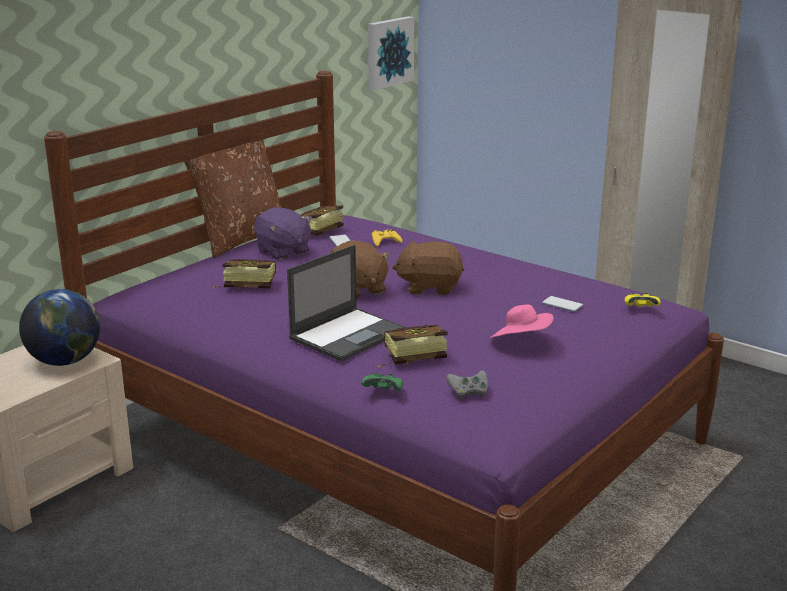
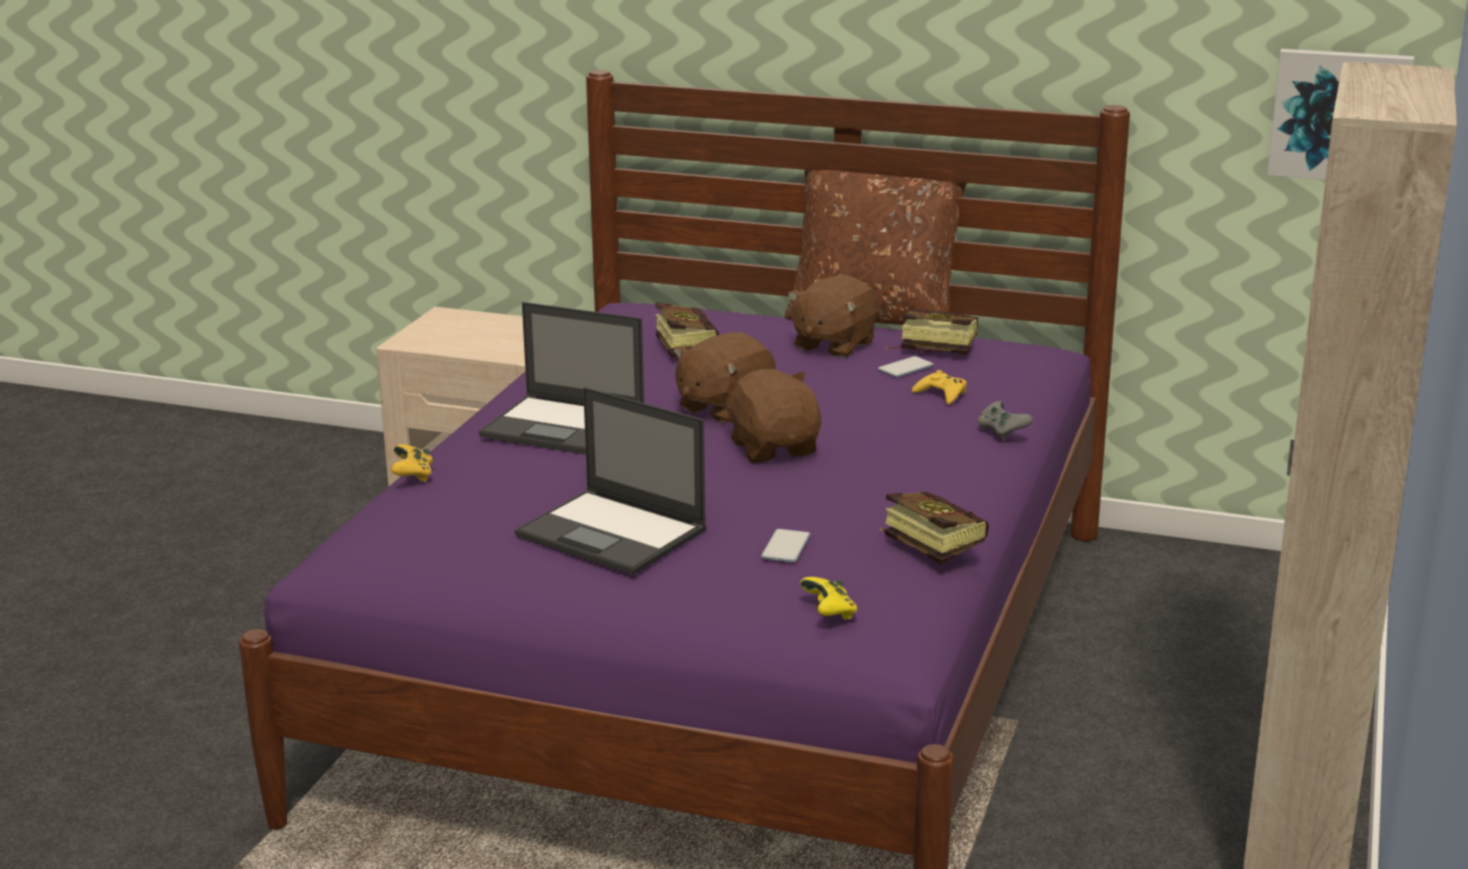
camera: 70 degrees right, 0 degrees up
globe [19,289,100,366] -> none
purple plush toy [254,207,312,260] -> brown plush toy [788,275,879,358]
green game controller [361,372,403,391] -> yellow game controller [391,444,433,482]
book [378,325,447,368] -> book moved to [880,492,989,565]
grey game controller [446,370,488,399] -> grey game controller moved to [977,401,1033,440]
pink hat [490,305,554,338] -> laptop [515,387,707,575]

